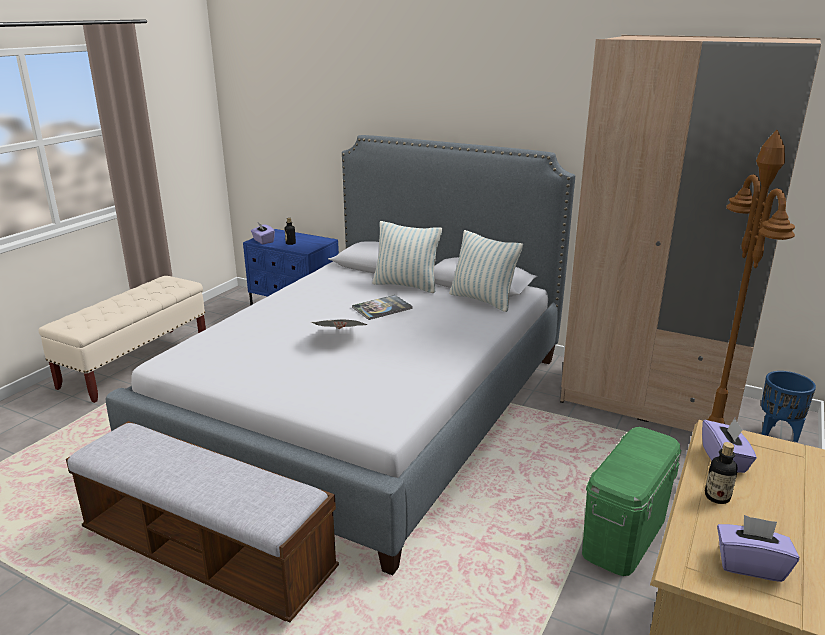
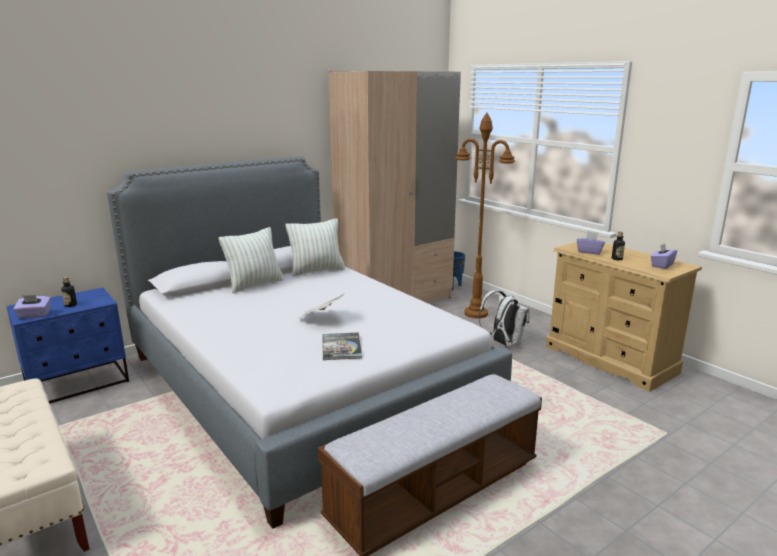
camera: 65 degrees left, 5 degrees down
book [352,295,413,320] -> book moved to [323,333,362,360]
green storage box [582,427,681,576] -> white backpack [479,290,529,347]

